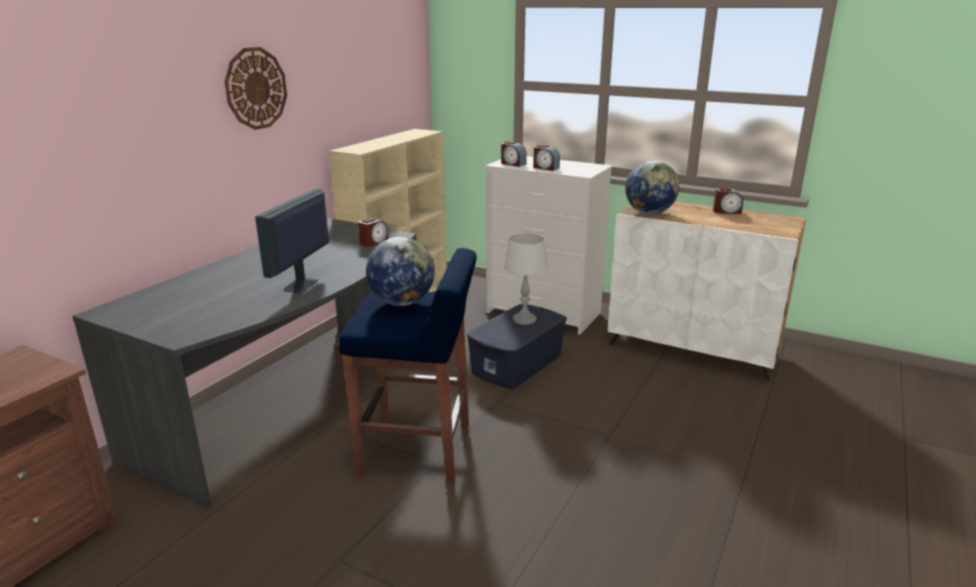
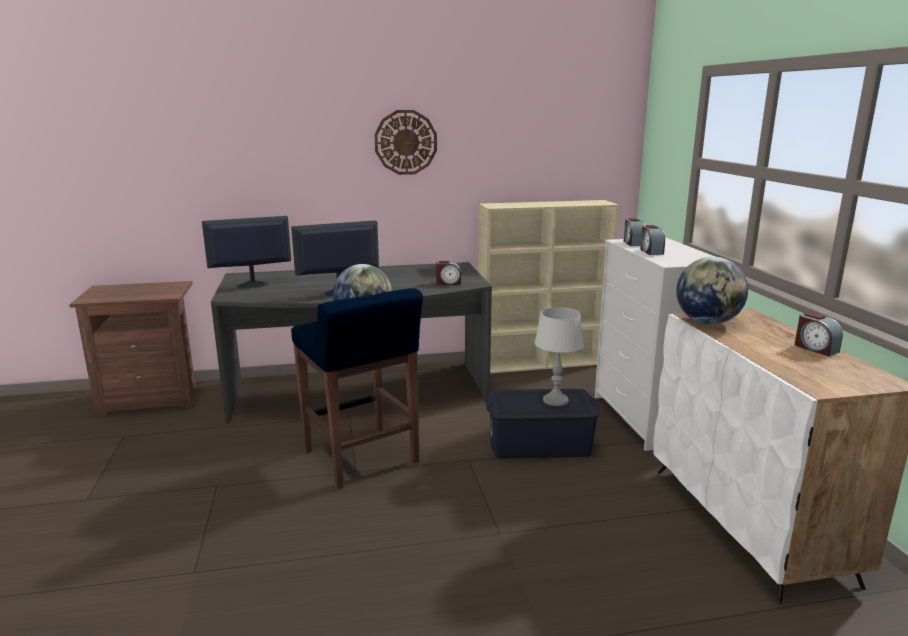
camera: 50 degrees right, 5 degrees down
none -> monitor [202,216,291,288]

